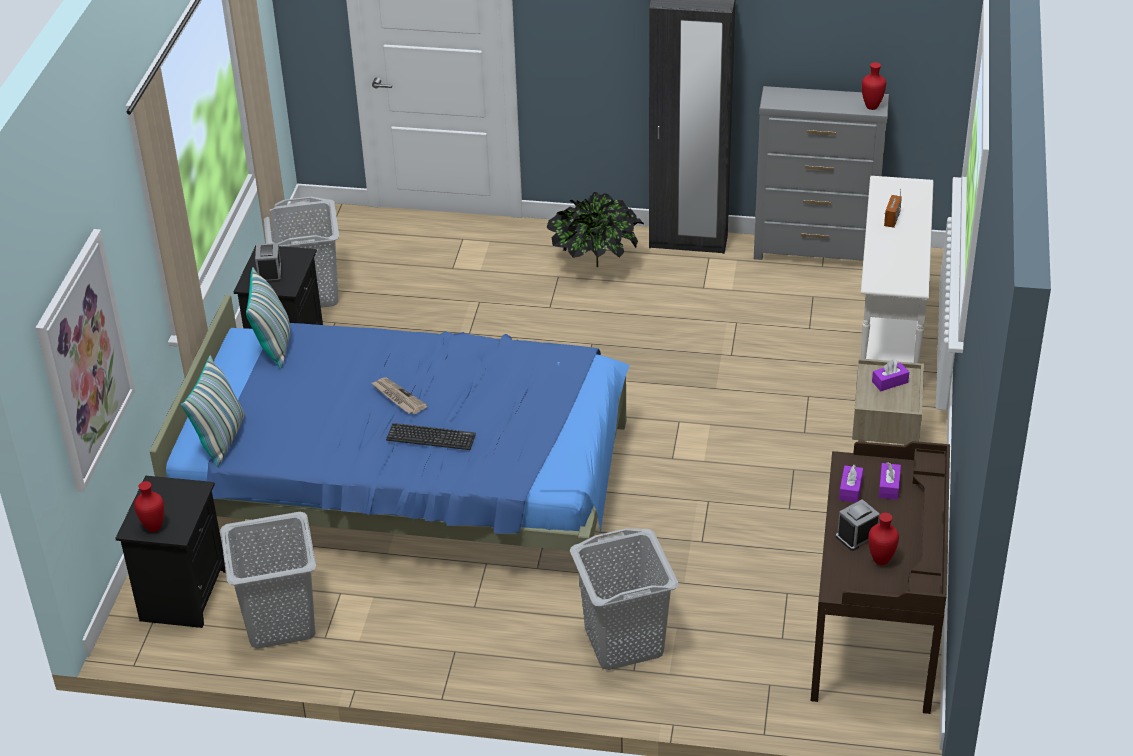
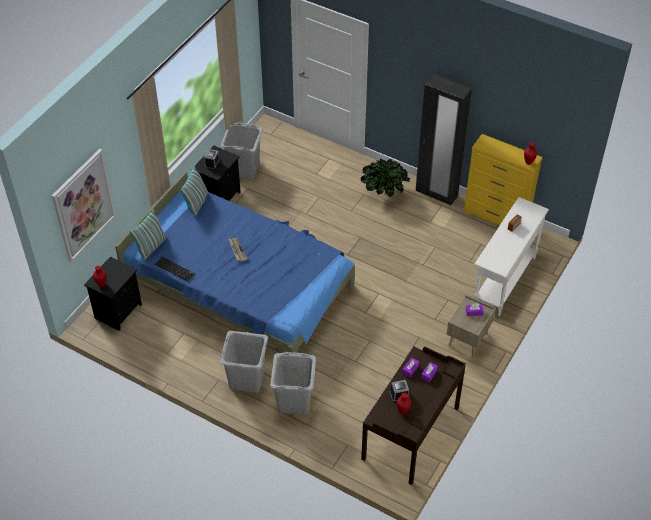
camera: 20 degrees right, 10 degrees up
grey laundry basket [220,512,316,649] -> grey laundry basket moved to [220,331,268,393]
keyboard [386,423,476,450] -> keyboard moved to [155,257,195,281]
grey dresser [754,86,889,261] -> yellow dresser [464,134,542,225]

